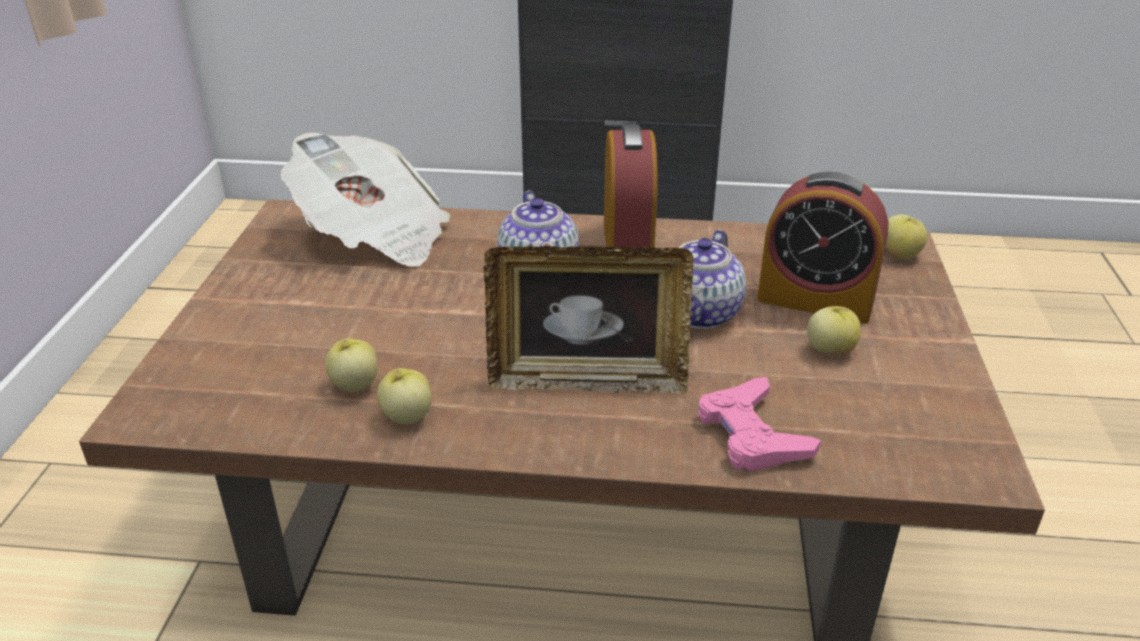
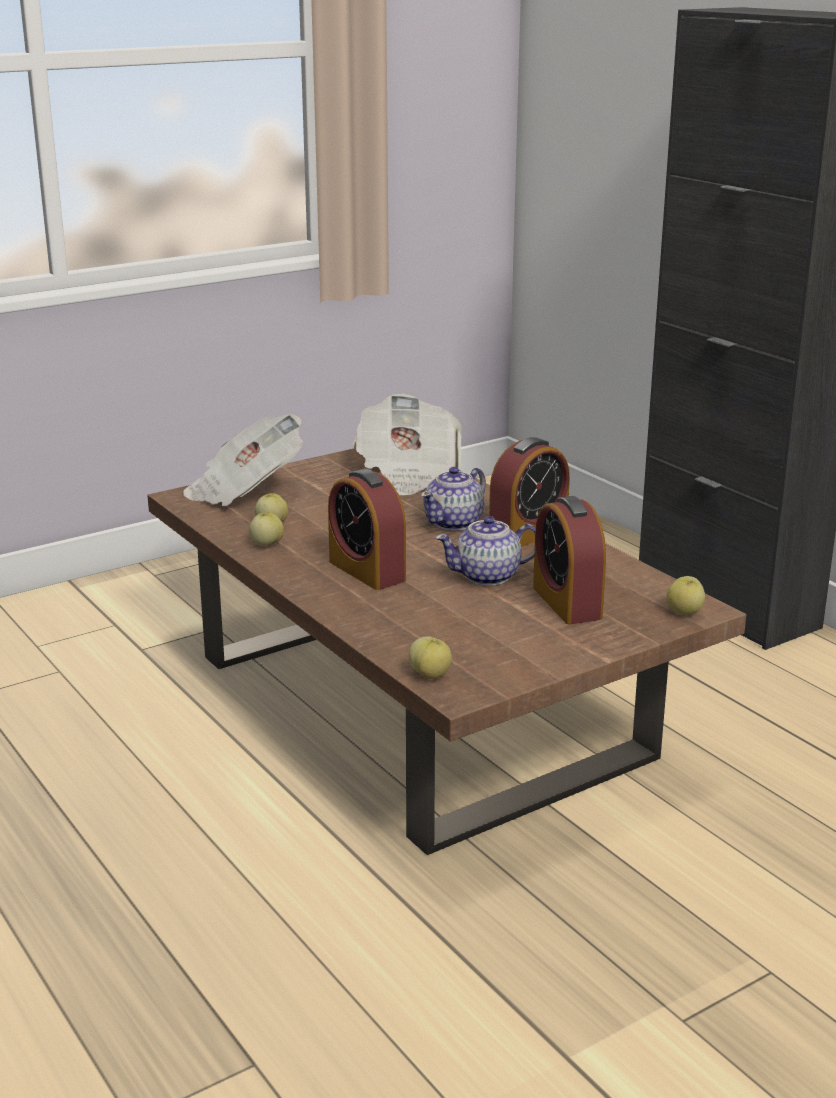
camera: 50 degrees right, 10 degrees down
picture frame [483,246,694,394] -> alarm clock [328,469,406,590]
pink game controller [699,377,821,472] -> none
apple [807,306,861,355] -> apple moved to [408,637,452,679]
none -> newspaper [183,414,303,506]

